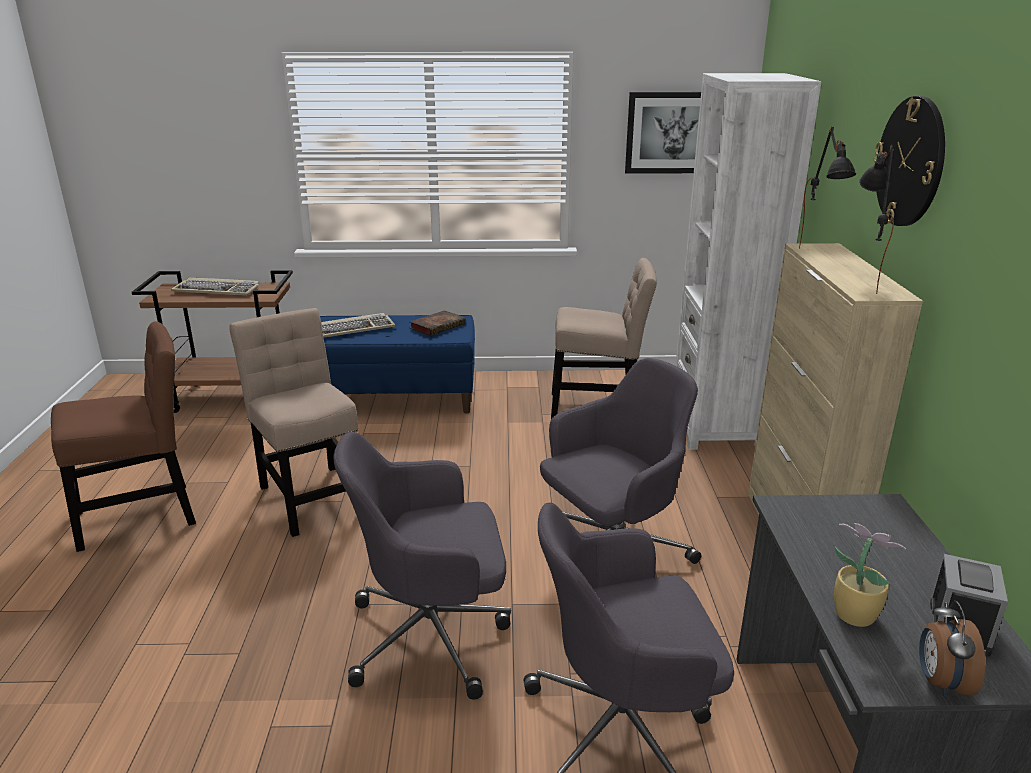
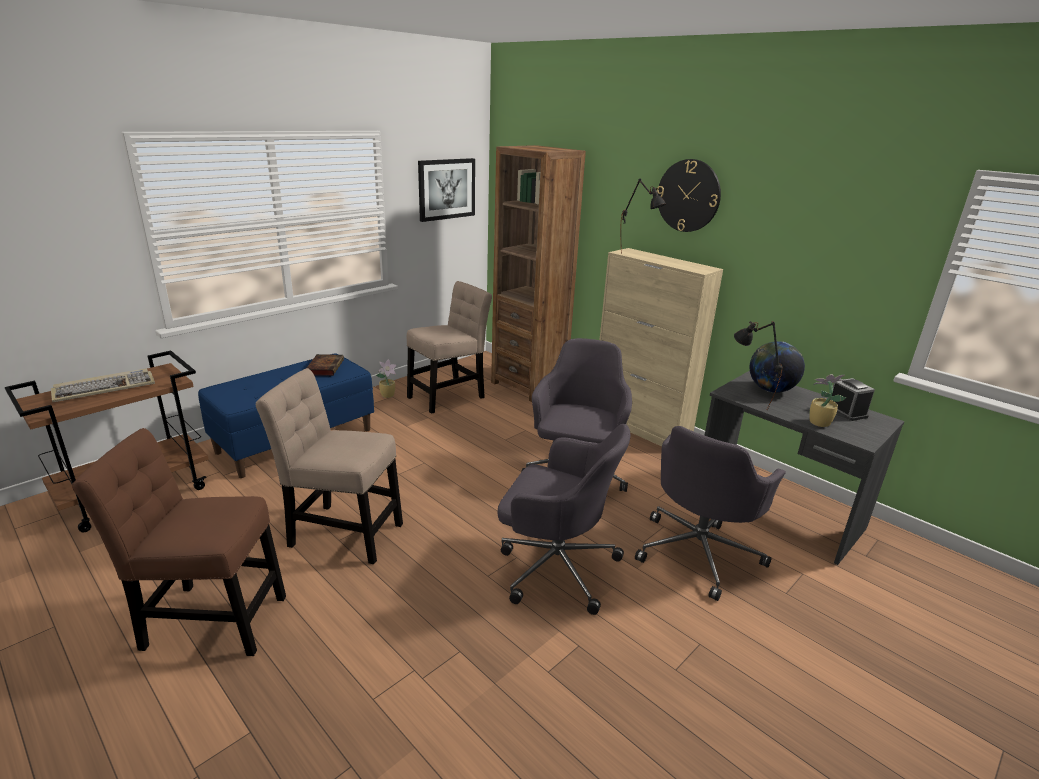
camera: 45 degrees left, 0 degrees up
brown chair [51,321,196,552] -> brown chair turned 105 degrees counterclockwise [72,428,286,656]
keyboard [321,313,395,338] -> none
grey office chair [333,432,511,700] -> grey office chair turned 105 degrees counterclockwise [498,424,630,615]
white bookcase [676,73,821,450] -> brown bookcase [491,145,586,402]
black table lamp [859,145,894,294] -> black table lamp moved to [734,321,782,410]
alarm clock [919,600,985,697] -> none
none -> potted plant [376,359,397,398]
none -> globe [750,341,805,393]

